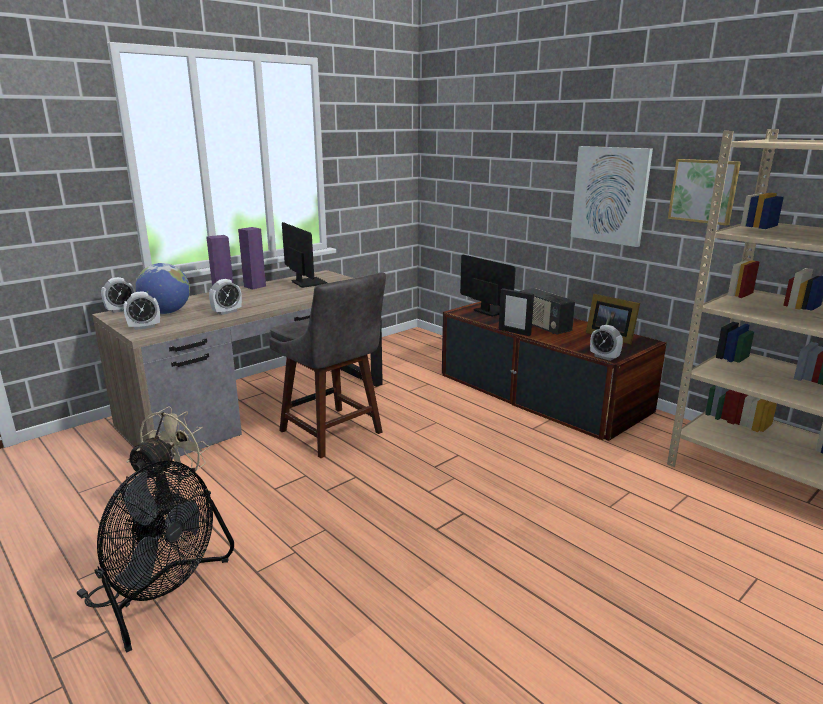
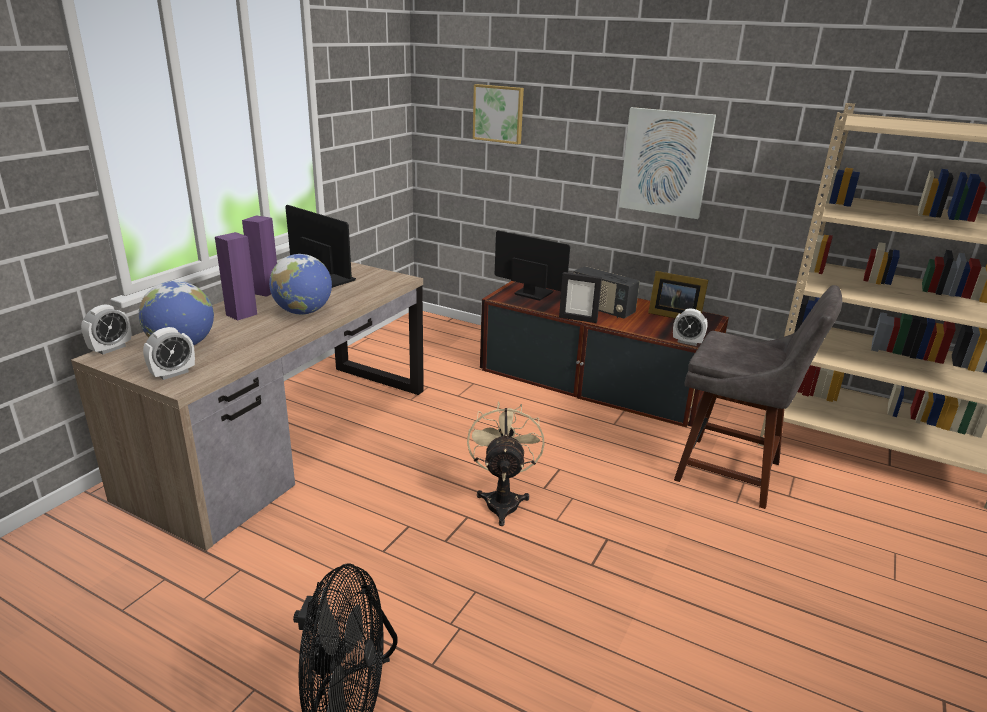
camera: 20 degrees left, 5 degrees up
beige fan [126,406,210,515] -> beige fan moved to [467,402,544,526]
alarm clock [209,279,242,315] -> none
grey stool [269,272,386,458] -> grey stool moved to [674,285,842,509]
picture [668,159,741,225] -> picture moved to [473,84,524,144]
none -> globe [269,254,332,315]

